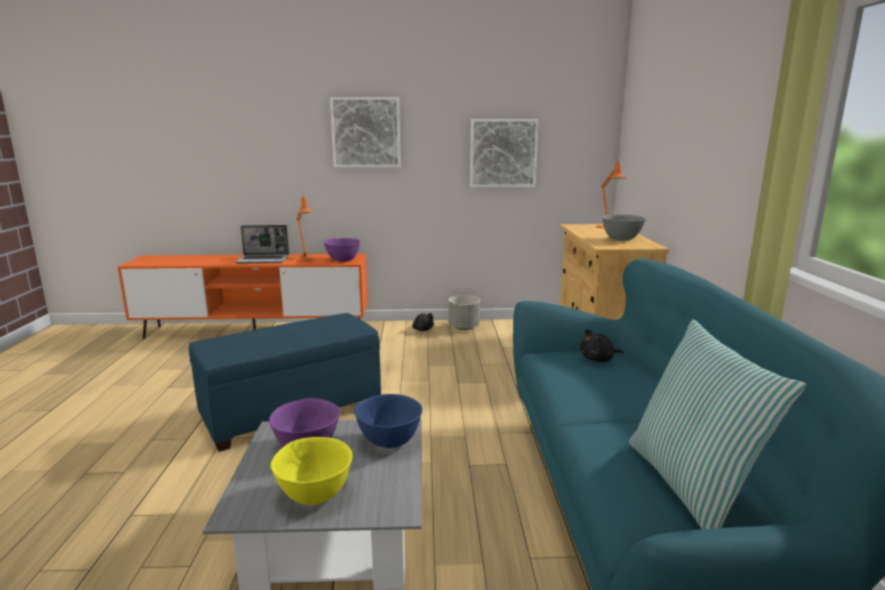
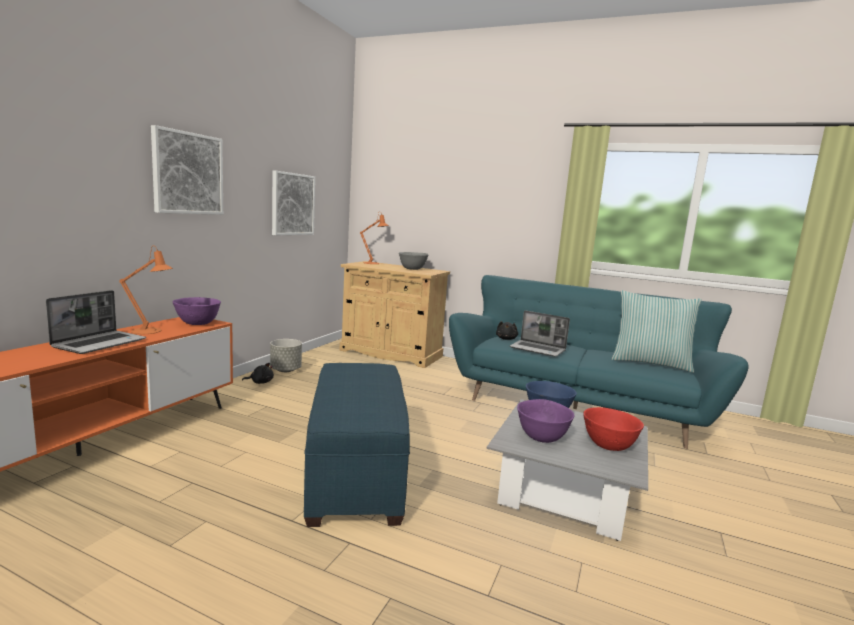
camera: 65 degrees left, 5 degrees down
yellow bowl [271,437,352,505] -> red bowl [583,407,644,451]
none -> laptop [510,310,570,357]

